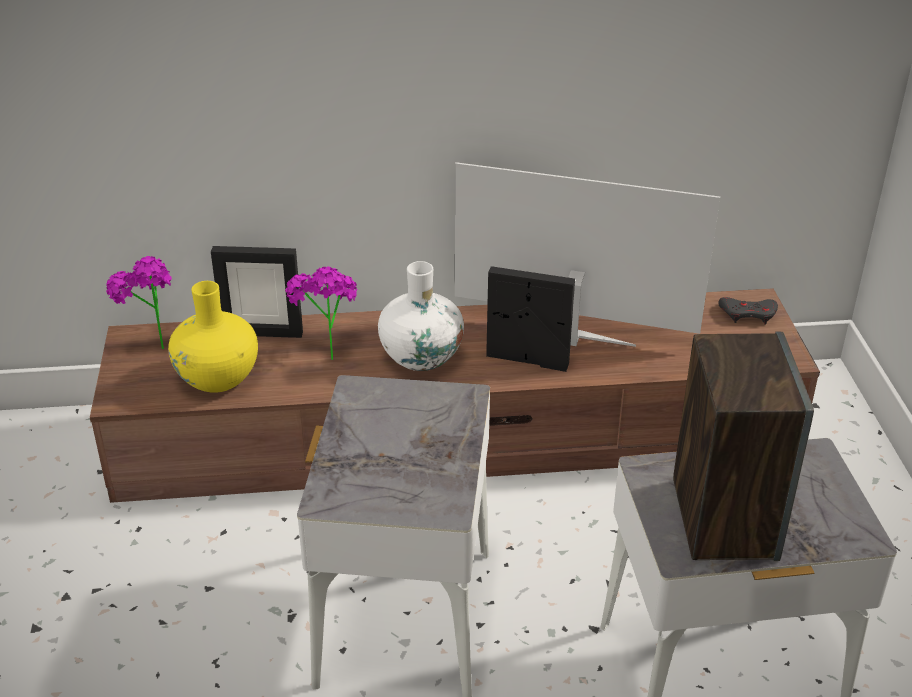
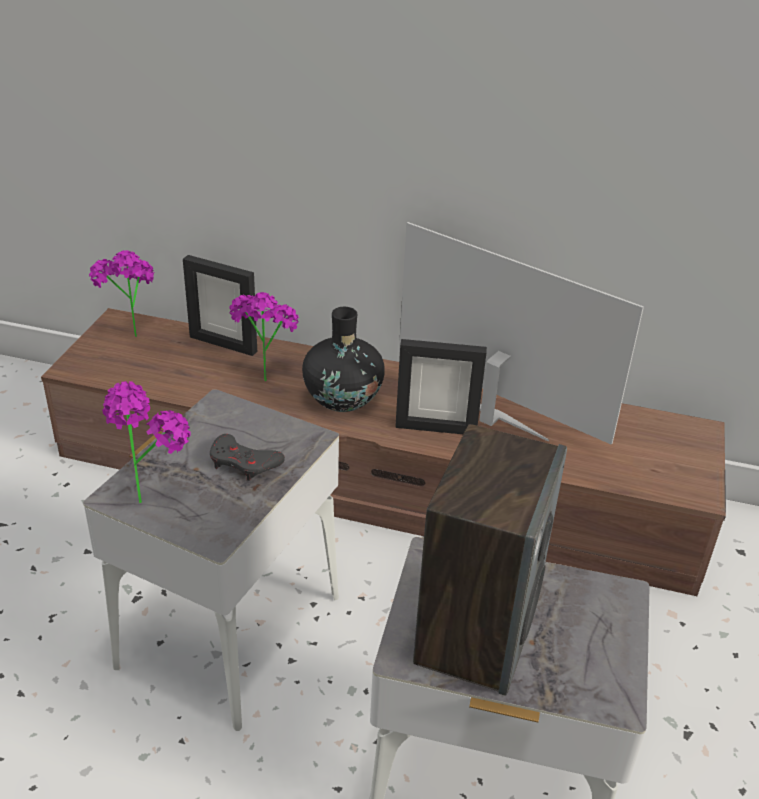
camera: 20 degrees right, 0 degrees up
yellow vase [168,281,258,393] -> none
white vase [378,261,464,371] -> black vase [302,307,385,412]
picture frame [486,266,575,372] -> picture frame turned 150 degrees clockwise [395,339,487,434]
grey game controller [718,297,778,324] -> grey game controller moved to [210,434,285,481]
none -> potted plant [102,381,191,504]

